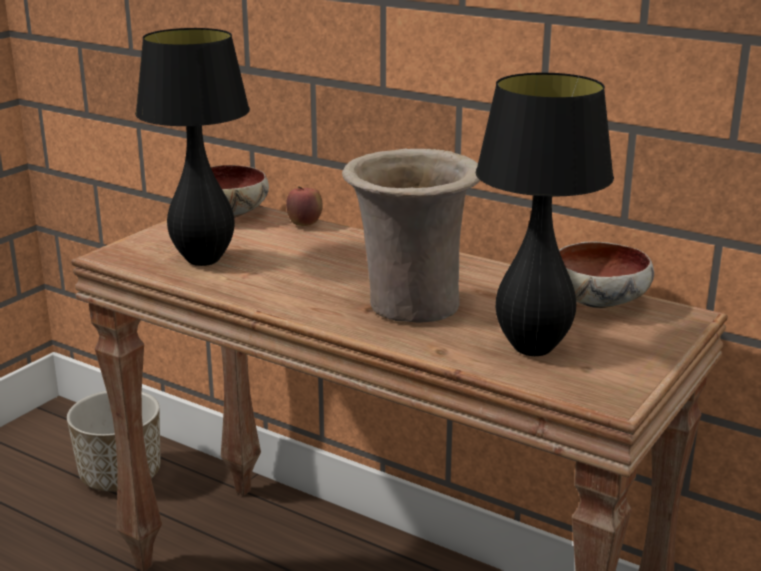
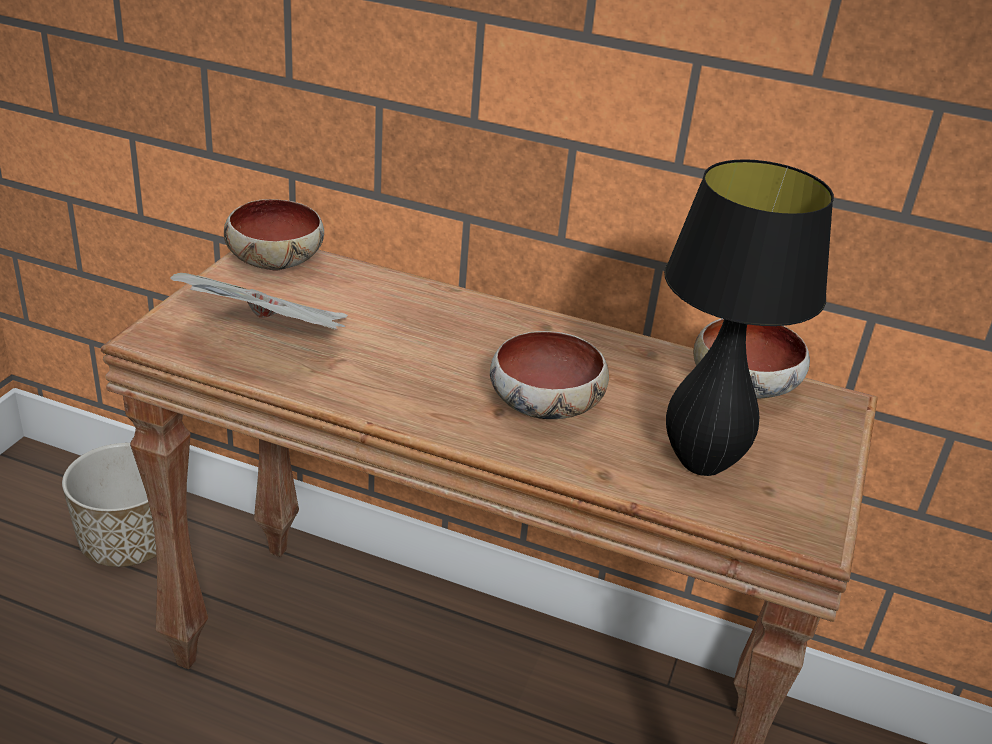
camera: 15 degrees left, 10 degrees up
black table lamp [135,28,250,266] -> newspaper [170,273,348,330]
apple [286,186,323,226] -> none
beige vase [342,149,480,323] -> bowl [490,331,609,419]

